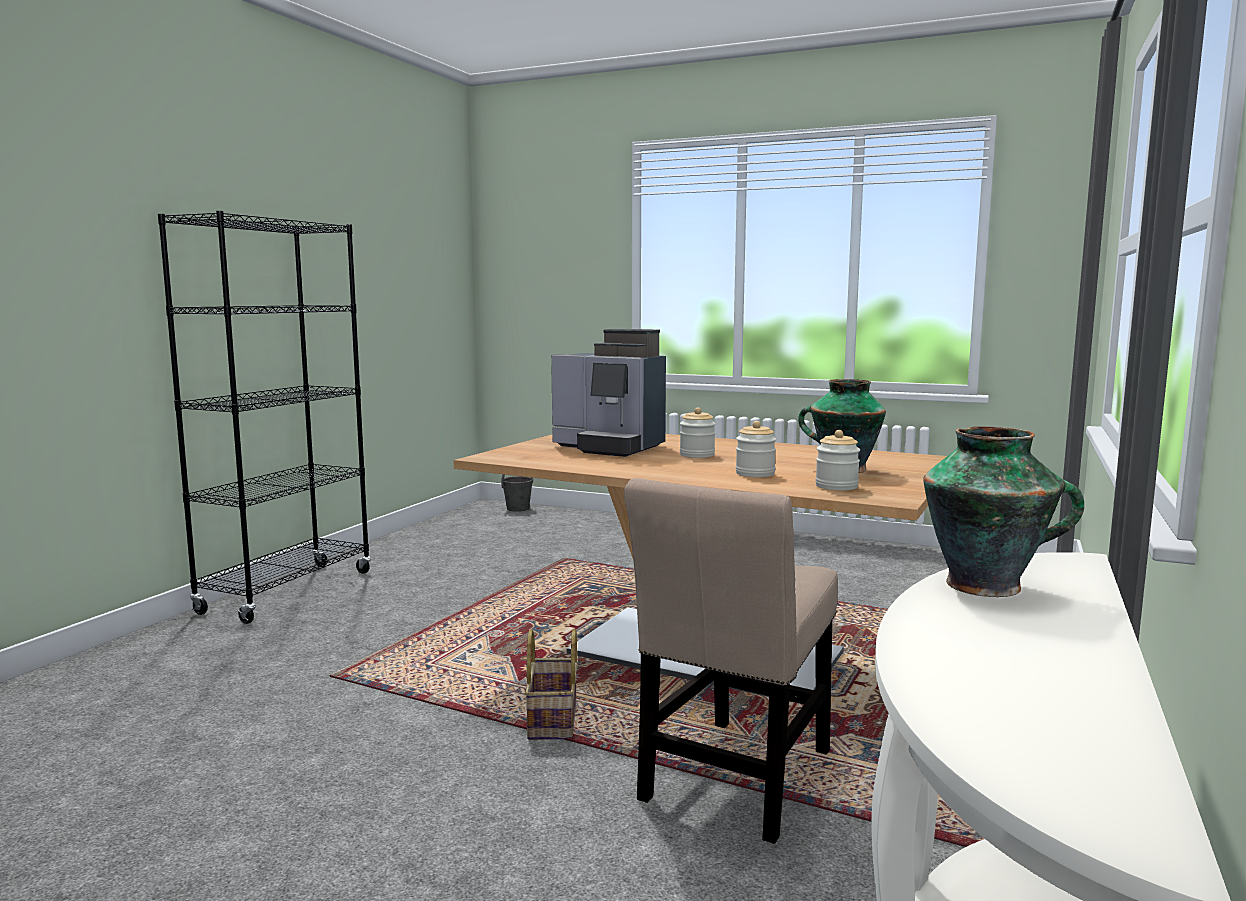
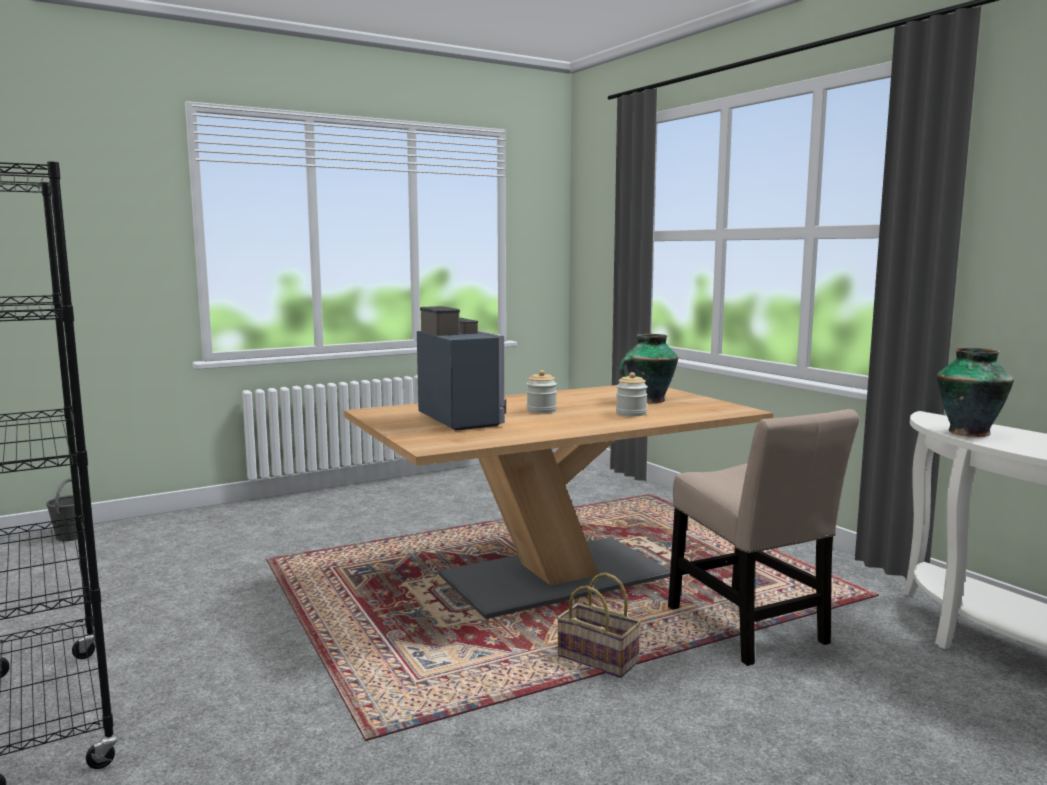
camera: 55 degrees left, 0 degrees up
coffee machine [551,329,666,457] -> coffee machine turned 90 degrees counterclockwise [417,306,506,431]
jar [815,430,860,491] -> none

